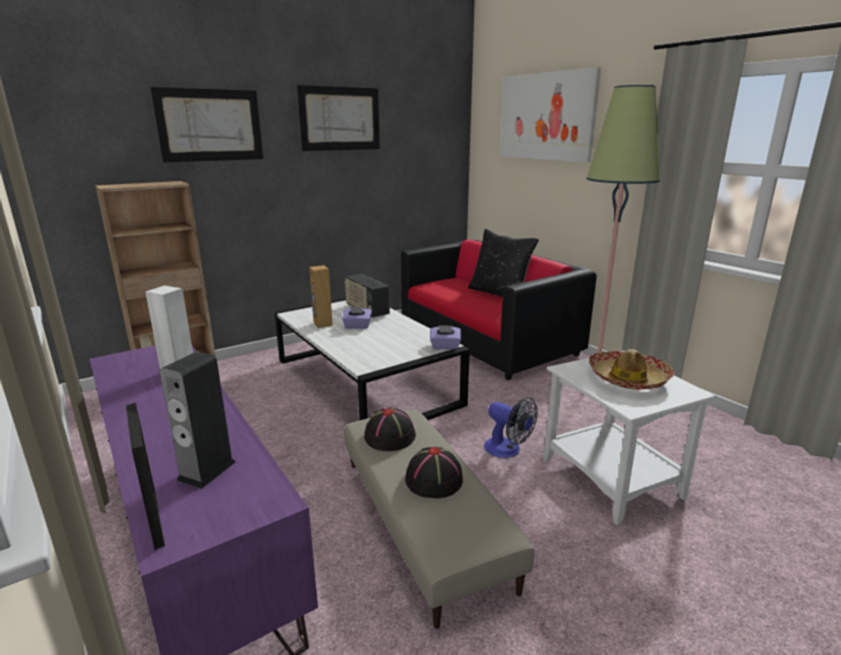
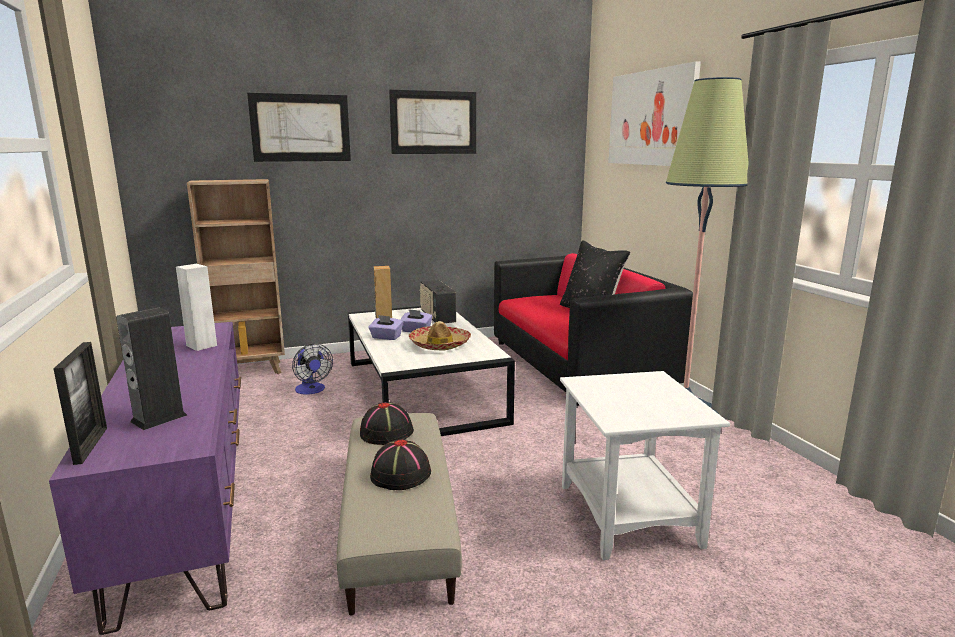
camera: 15 degrees right, 5 degrees down
purple tissue box [430,325,461,349] -> purple tissue box moved to [368,315,403,340]
fan [484,397,538,458] -> fan moved to [292,343,333,395]
hat [589,349,675,390] -> hat moved to [409,321,471,350]

